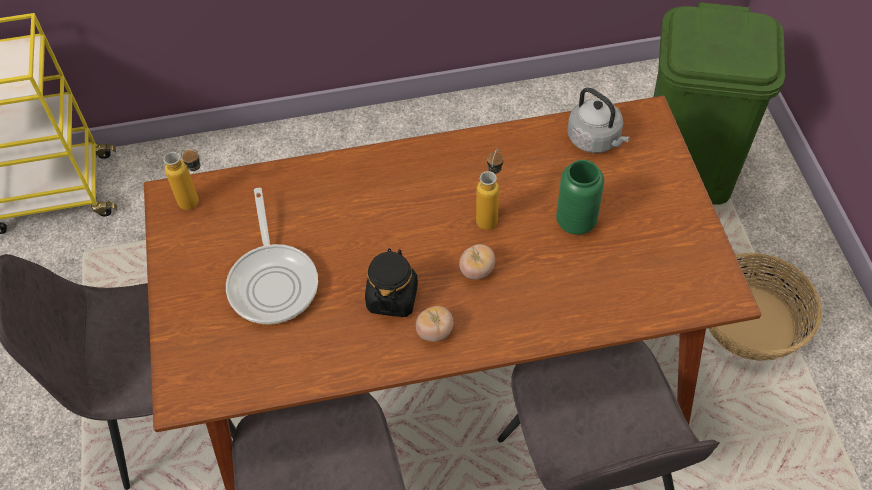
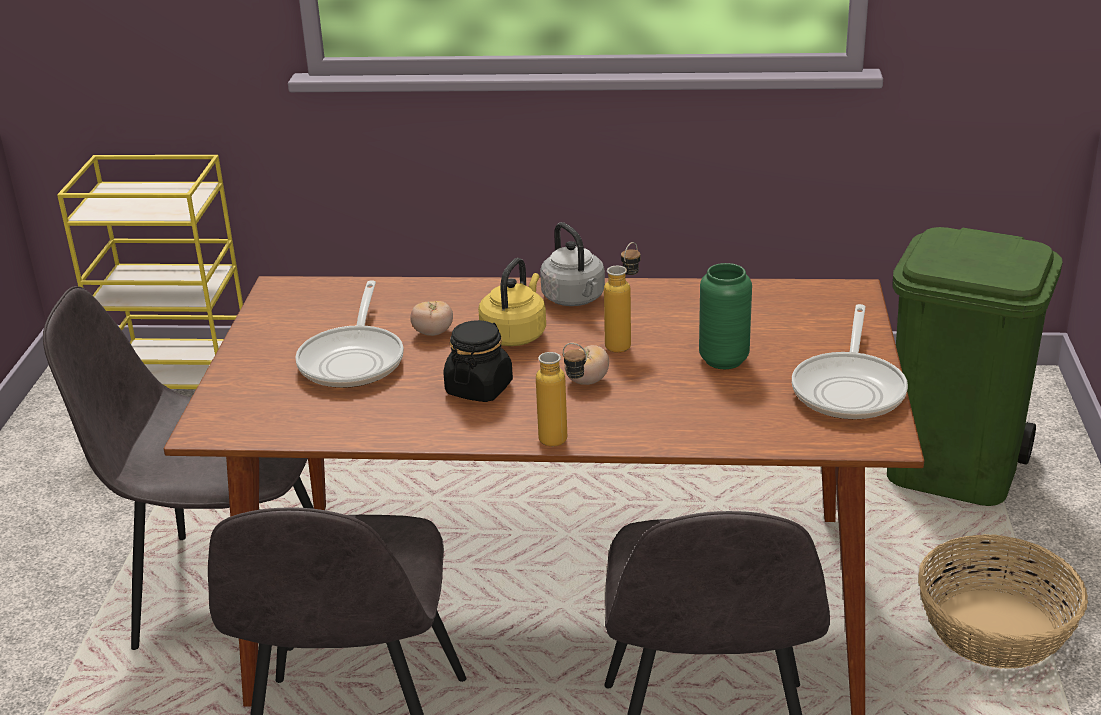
camera: 15 degrees right, 25 degrees down
bottle [163,149,200,210] -> bottle moved to [536,343,587,447]
tomato [416,306,453,342] -> tomato moved to [410,301,453,336]
grey kettle [567,88,630,153] -> grey kettle moved to [540,222,605,306]
none -> yellow kettle [478,258,546,346]
none -> frying pan [792,304,908,419]

